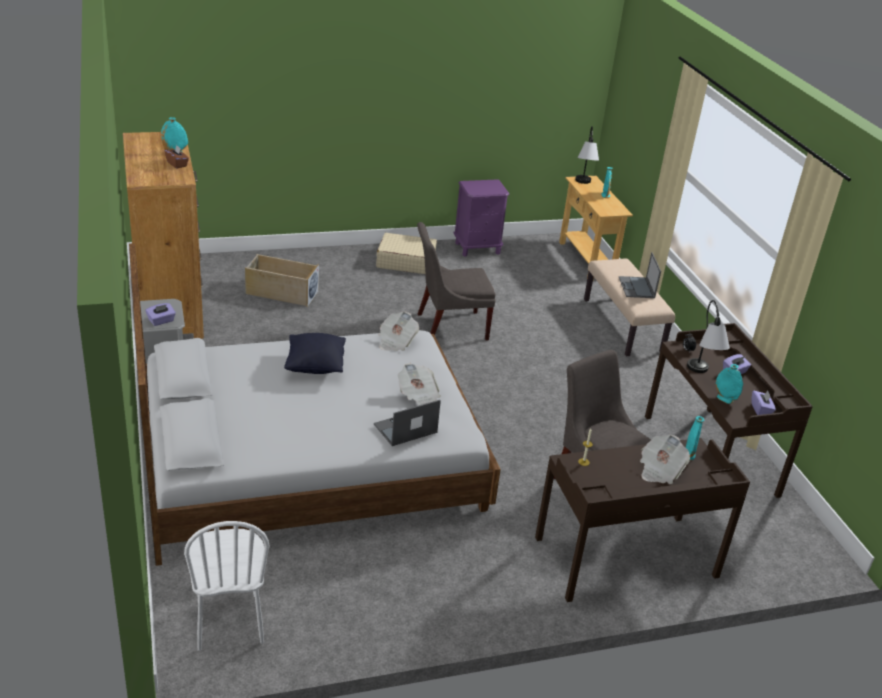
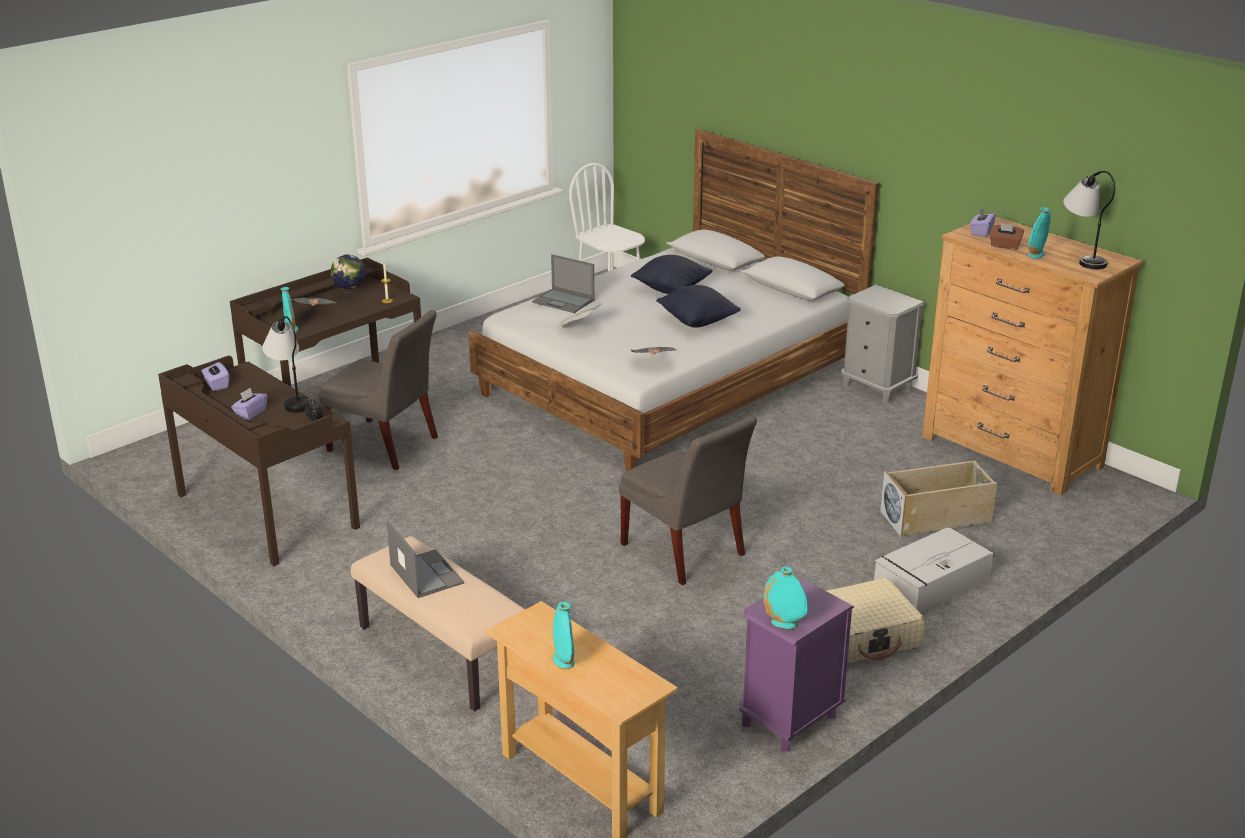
camera: 155 degrees right, 5 degrees down
purple tissue box [146,303,176,326] -> purple tissue box moved to [970,208,996,237]
laptop [374,400,441,446] -> laptop turned 90 degrees clockwise [532,254,595,313]
grey chair [417,222,495,340] -> grey chair turned 90 degrees clockwise [619,416,757,585]
table lamp [575,126,599,184] -> table lamp moved to [1063,171,1115,269]
turquoise vase [716,364,743,404] -> turquoise vase moved to [764,566,808,630]
none -> globe [331,254,366,298]
none -> black pillow [631,255,713,294]
none -> grey storage box [874,527,994,612]

